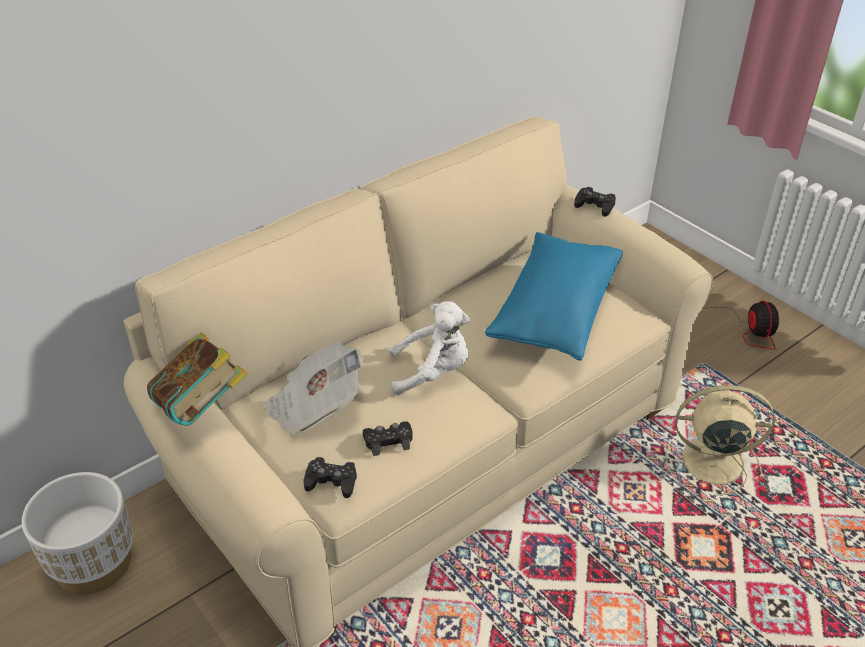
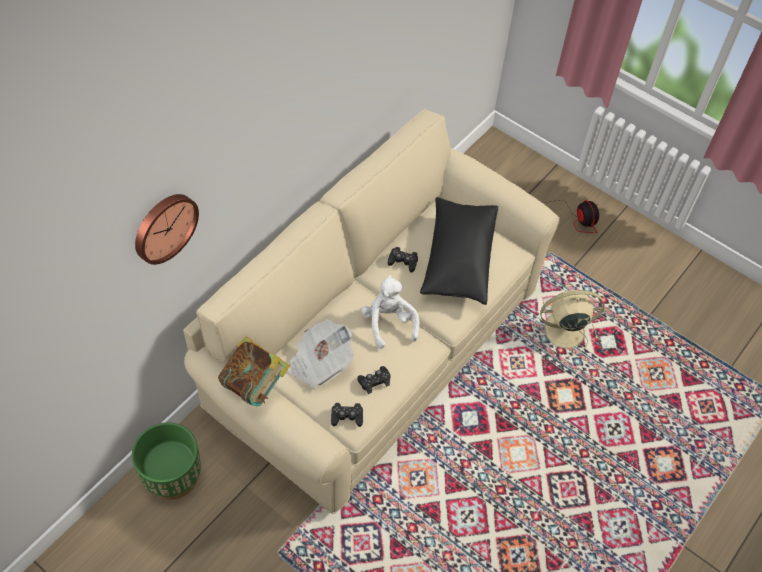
camera: 15 degrees left, 15 degrees up
white planter [22,472,133,595] -> green planter [132,422,201,500]
white plush toy [388,301,470,395] -> white plush toy turned 90 degrees counterclockwise [361,275,419,349]
blue pillow [485,232,623,361] -> black pillow [420,197,498,305]
black game controller [574,187,616,217] -> black game controller moved to [388,247,418,273]
none -> wall clock [135,194,199,265]

